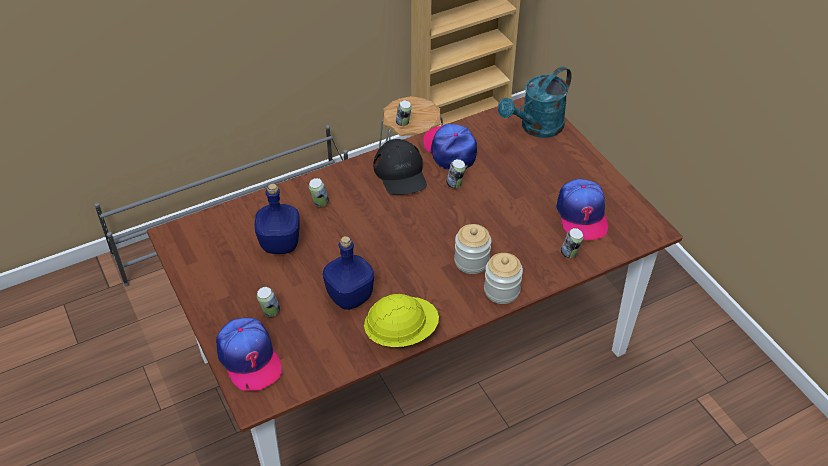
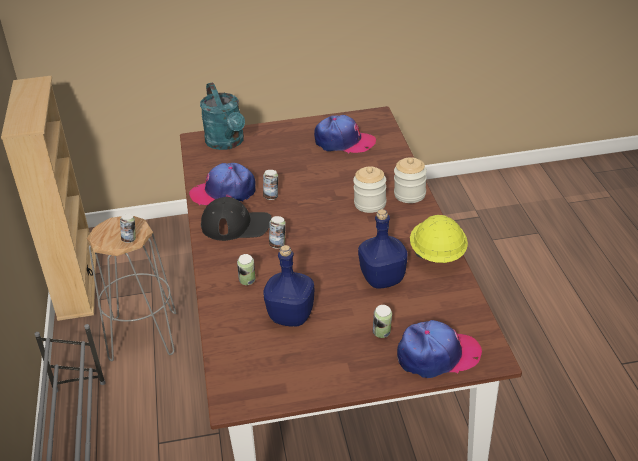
camera: 70 degrees left, 10 degrees down
can [561,228,583,258] -> can moved to [269,216,286,249]

